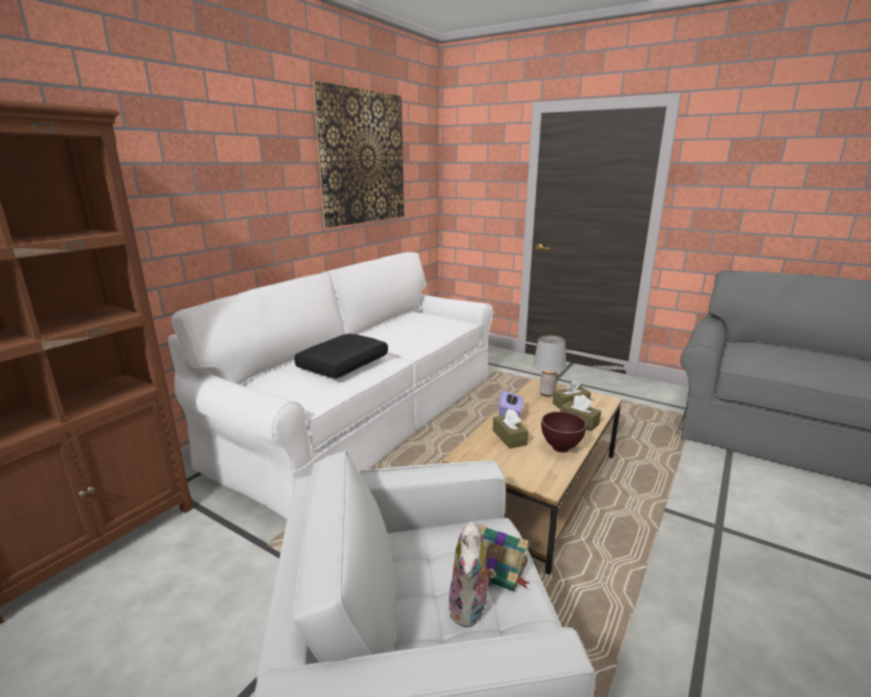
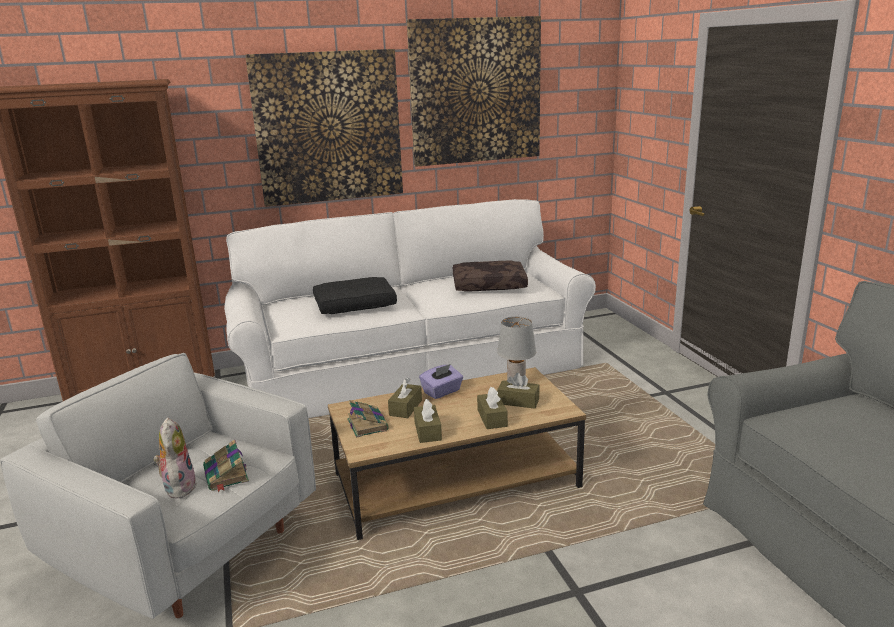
camera: 40 degrees right, 0 degrees up
plush toy [449,522,496,627] -> plush toy turned 120 degrees clockwise [154,418,197,498]
brown bowl [541,411,587,453] -> brown tissue box [414,399,442,443]
none -> picture [245,49,403,207]
none -> book [347,400,389,438]
none -> brown pillow [453,261,528,292]

